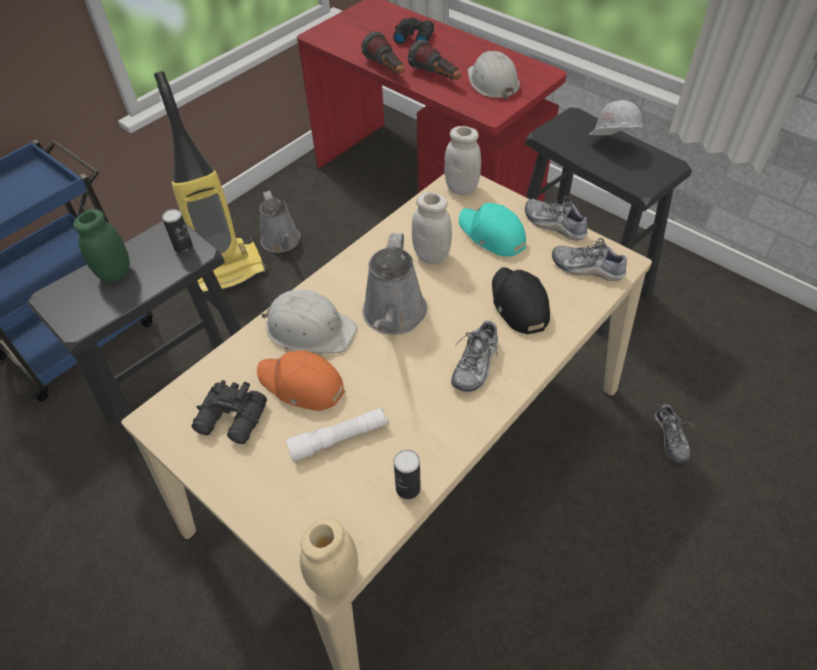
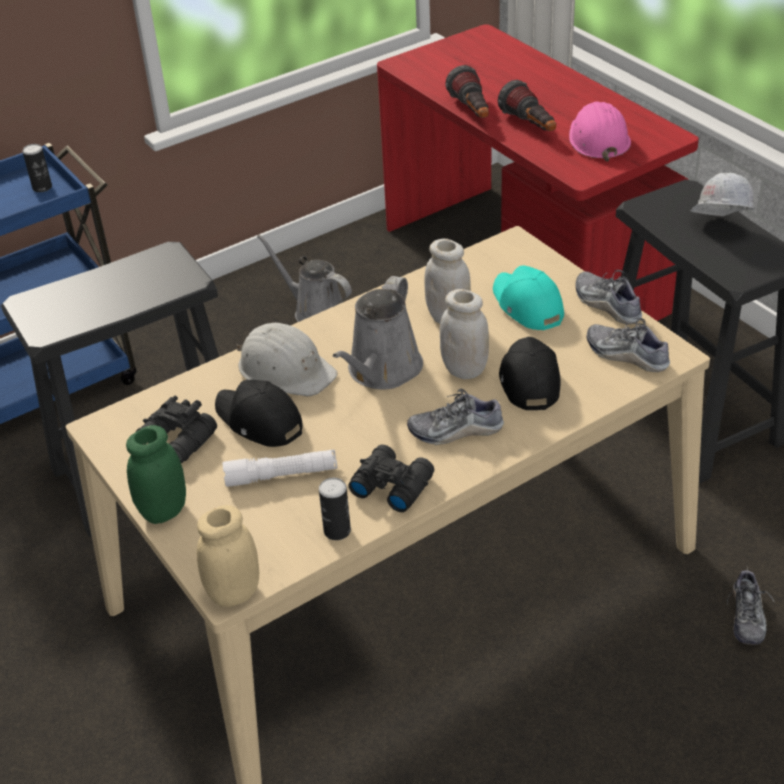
camera: 15 degrees right, 10 degrees down
green jar [73,209,130,283] -> green jar moved to [126,425,186,524]
vacuum cleaner [154,71,267,294] -> none
can [162,209,193,253] -> can moved to [22,144,52,192]
orange cap [257,350,345,411] -> black cap [215,380,303,447]
grey watering can [260,191,301,253] -> grey watering can turned 135 degrees clockwise [257,234,352,322]
black binoculars [393,18,434,44] -> black binoculars moved to [348,445,434,512]
white jar [444,126,481,195] -> white jar moved to [440,289,489,379]
shoe [451,319,498,392] -> shoe turned 45 degrees clockwise [407,388,504,445]
white hard hat [468,51,520,100] -> pink hard hat [569,102,631,161]

